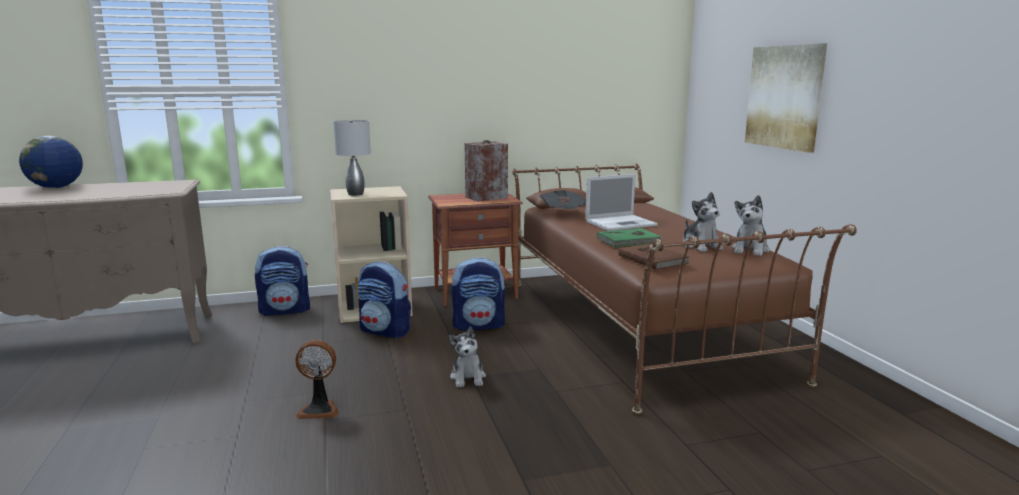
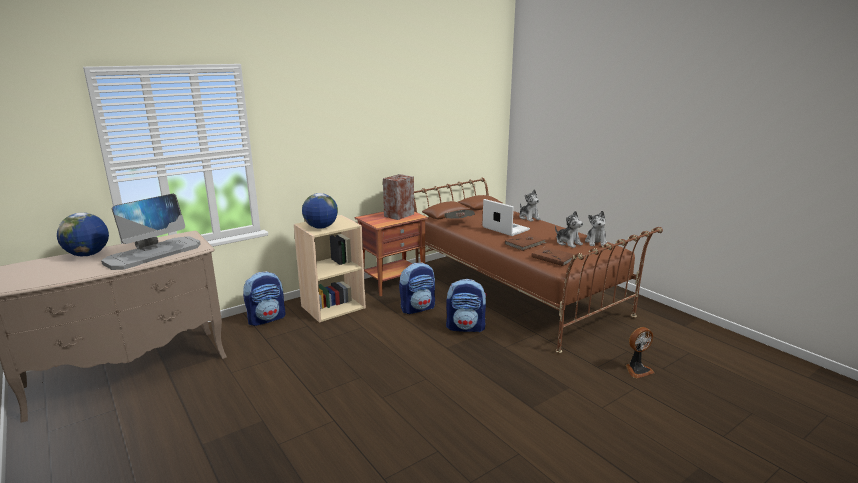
camera: 20 degrees left, 5 degrees up
fan [295,340,339,419] -> fan moved to [626,327,654,378]
grey table lamp [333,120,371,196] -> globe [302,193,338,228]
backpack [358,262,411,339] -> backpack moved to [446,279,487,332]
plush toy [449,327,486,388] -> plush toy moved to [519,189,541,222]
laptop [585,174,658,231] -> laptop turned 90 degrees counterclockwise [482,199,530,236]
green book [597,228,664,247] -> brown book [505,234,547,251]
picture [745,43,827,153] -> none
none -> monitor [101,194,201,270]

